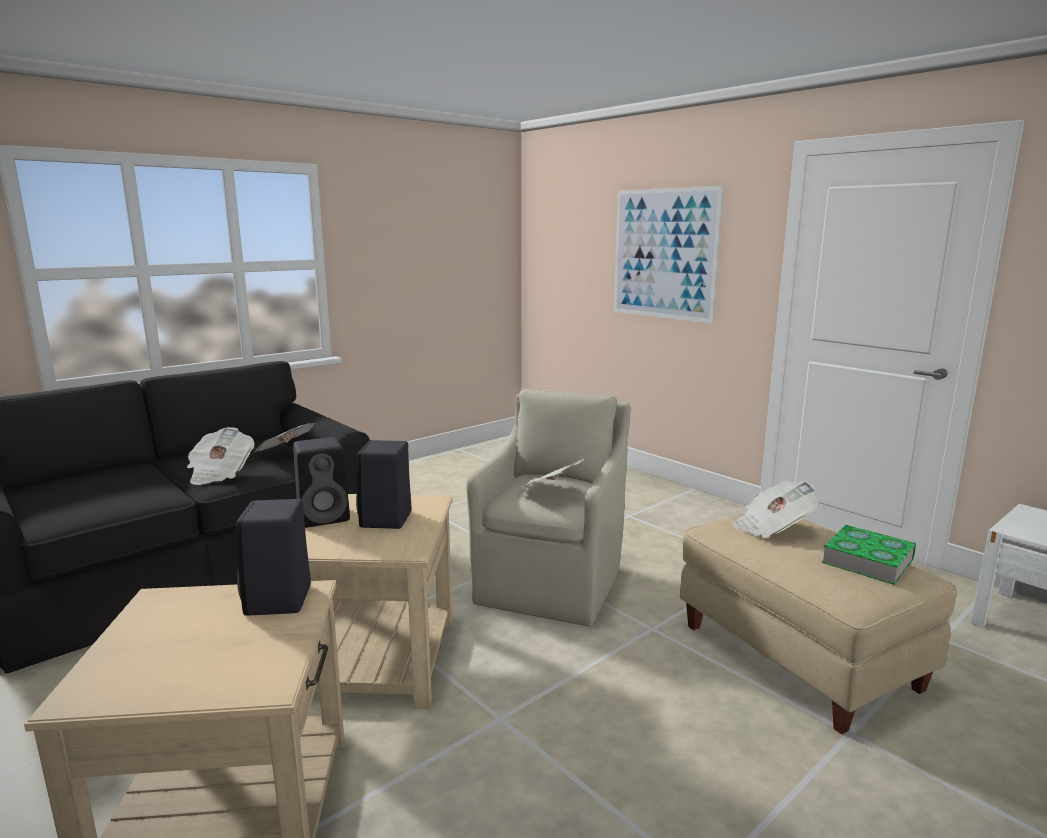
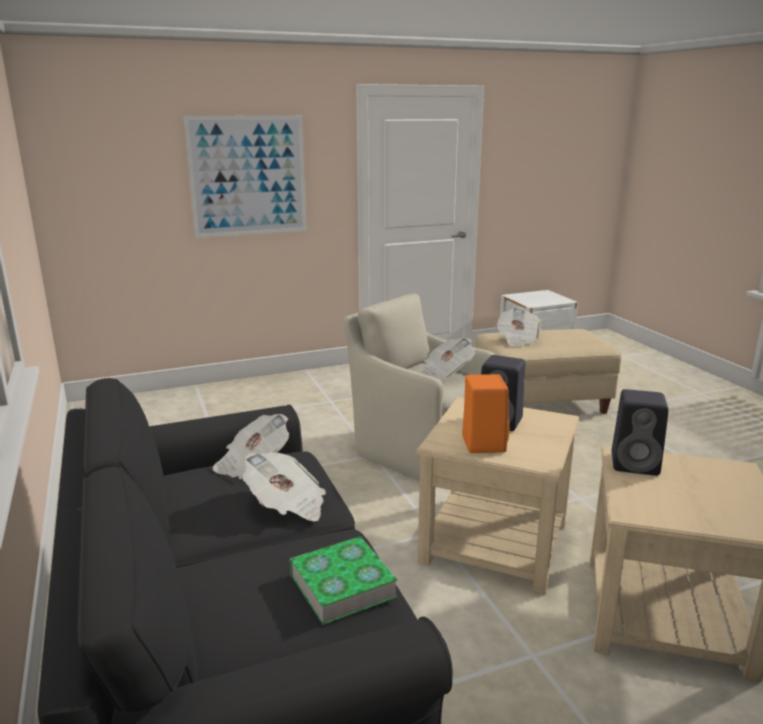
camera: 70 degrees left, 5 degrees up
black speaker [293,437,350,528] -> orange speaker [462,374,509,453]
book [821,525,916,585] -> book moved to [290,536,398,625]

